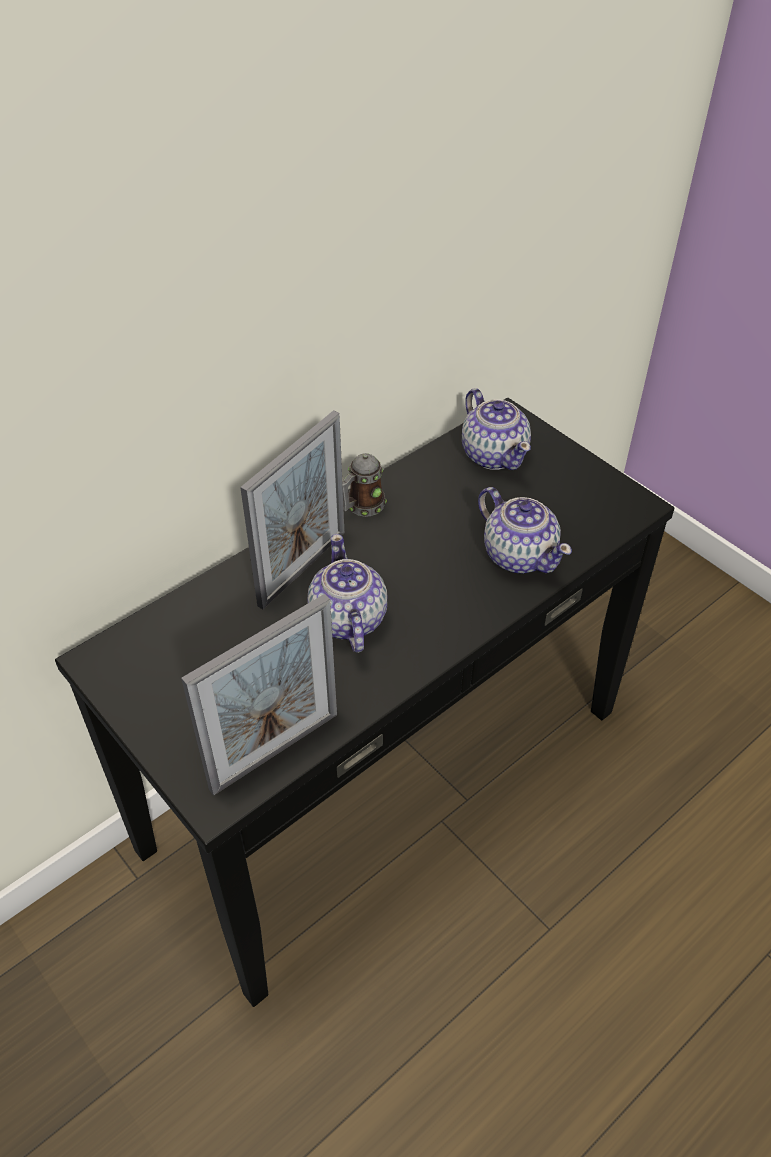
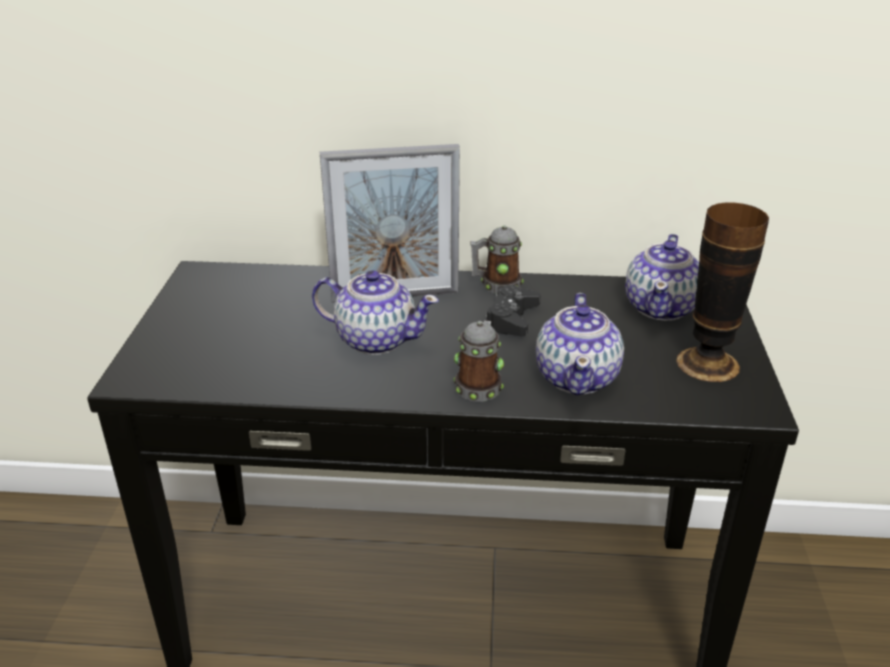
camera: 45 degrees right, 15 degrees down
picture frame [181,594,337,796] -> none
teapot [307,534,387,653] -> teapot turned 75 degrees clockwise [312,270,439,355]
none -> mug [453,320,504,402]
none -> black game controller [486,285,541,336]
none -> vase [676,203,769,382]

